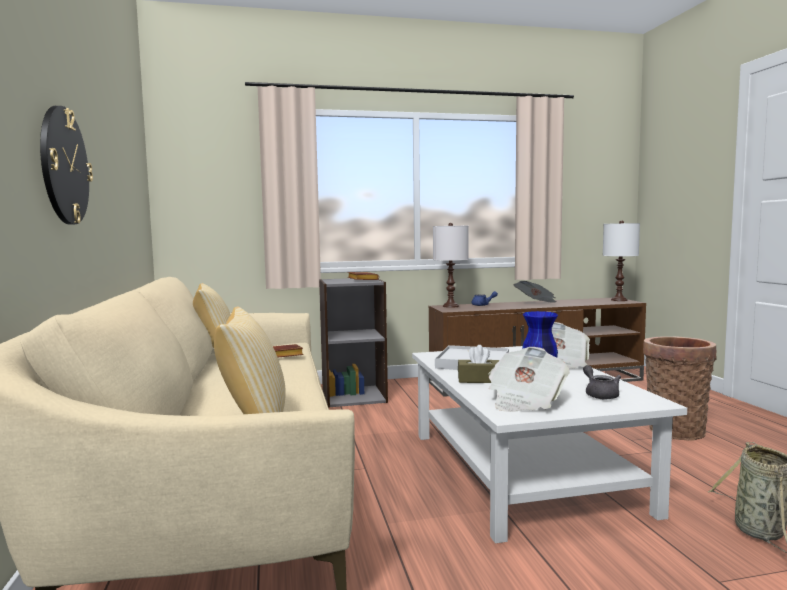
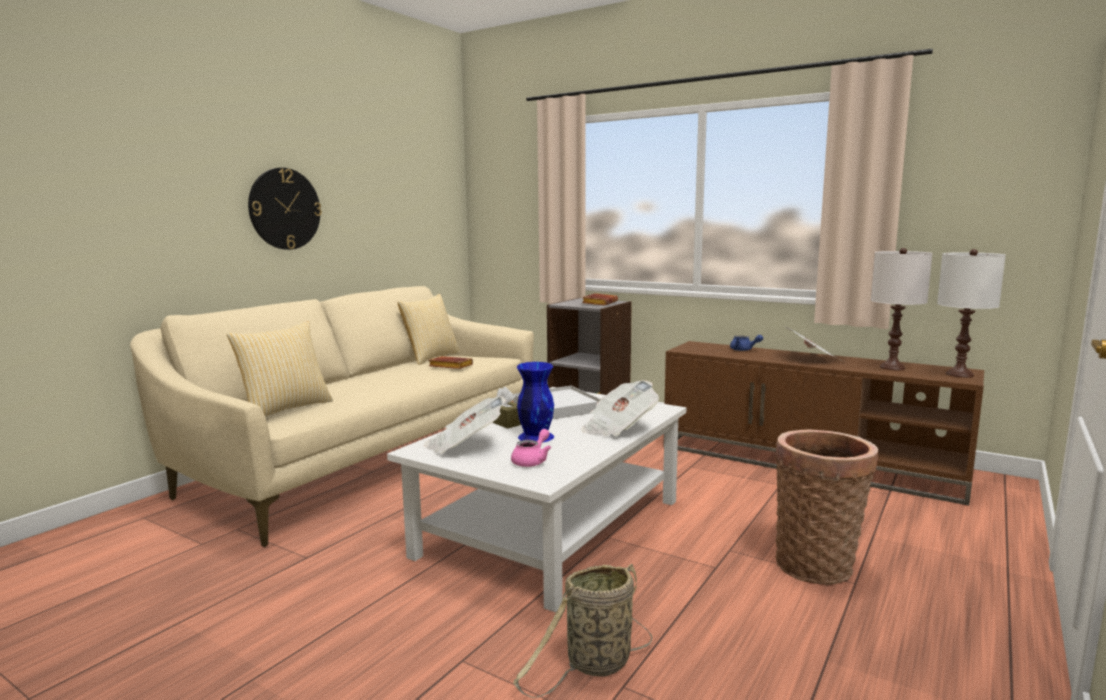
camera: 45 degrees right, 5 degrees up
white table lamp [433,223,468,308] -> white table lamp moved to [871,248,932,370]
grey teapot [583,365,621,399] -> pink teapot [511,429,551,467]

